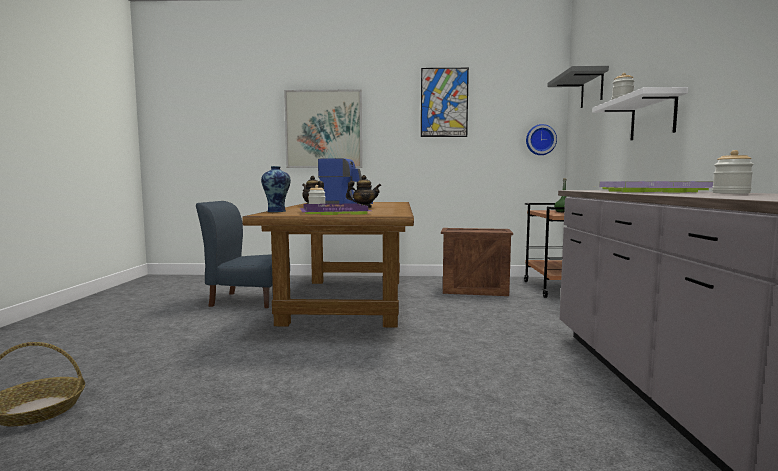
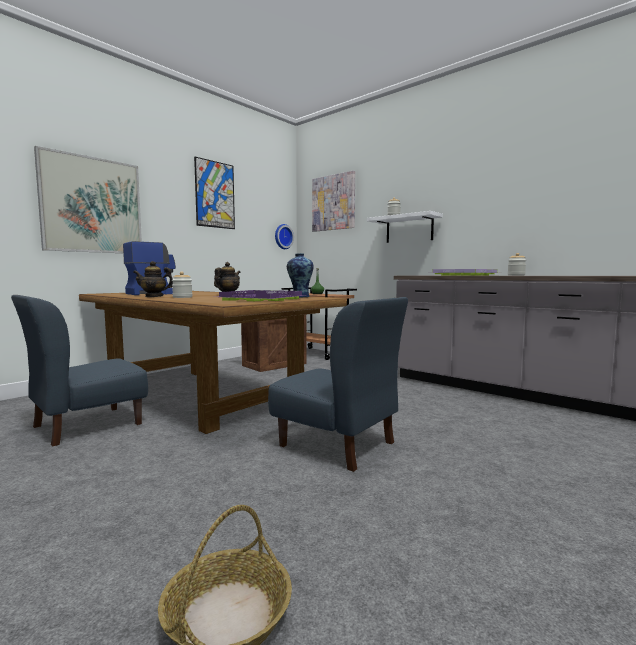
camera: 50 degrees left, 0 degrees up
vase [261,166,291,212] -> vase moved to [287,253,314,297]
grey shelf [547,66,609,108] -> picture [312,171,355,232]
none -> blue chair [268,297,408,472]

